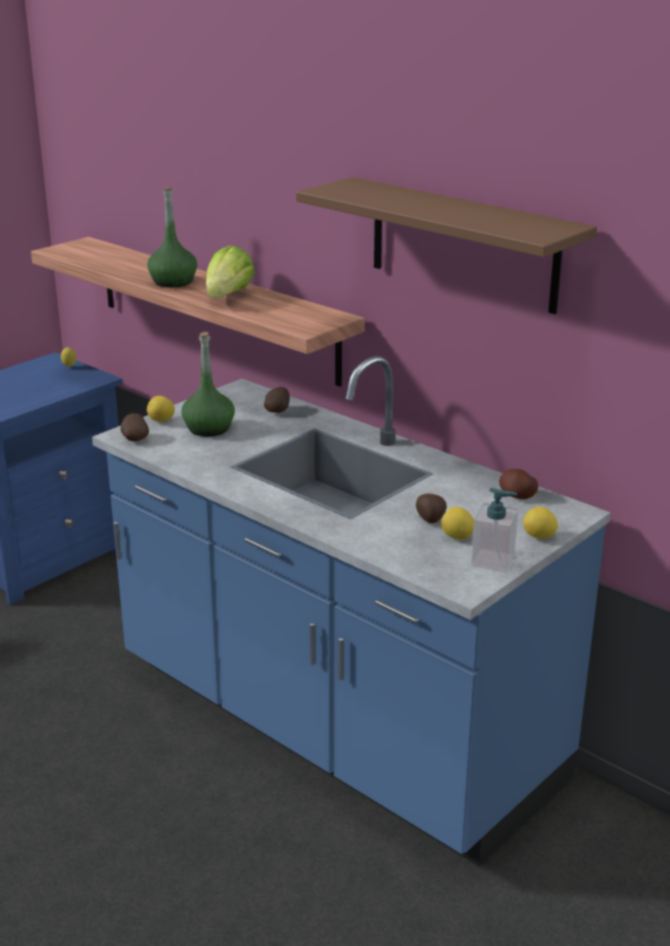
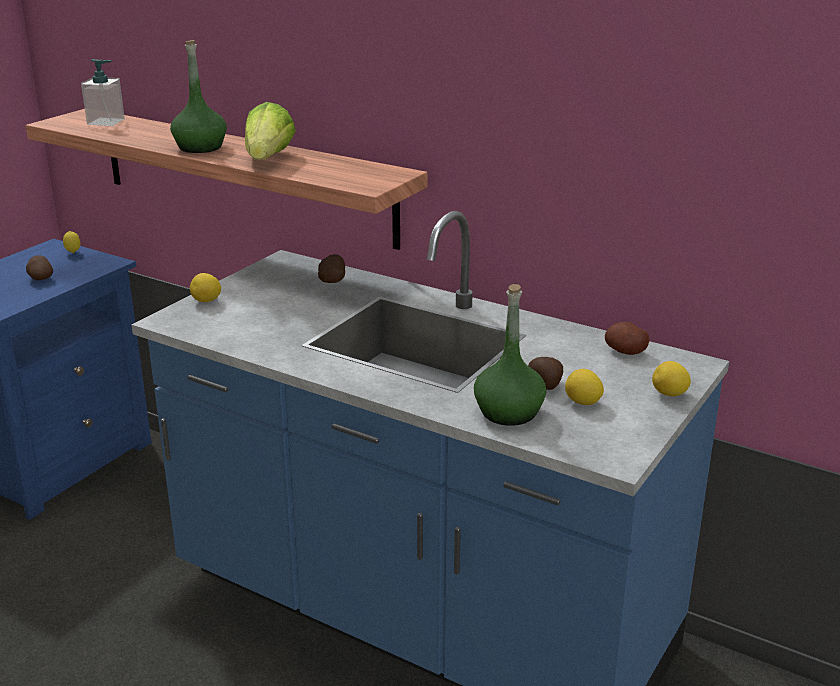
camera: 10 degrees left, 0 degrees up
potato [121,413,149,441] -> potato moved to [26,255,53,280]
green bottle [181,332,235,437] -> green bottle moved to [474,284,547,426]
brown shelf [296,177,597,314] -> none
soap dispenser [471,488,518,572] -> soap dispenser moved to [81,59,125,126]

